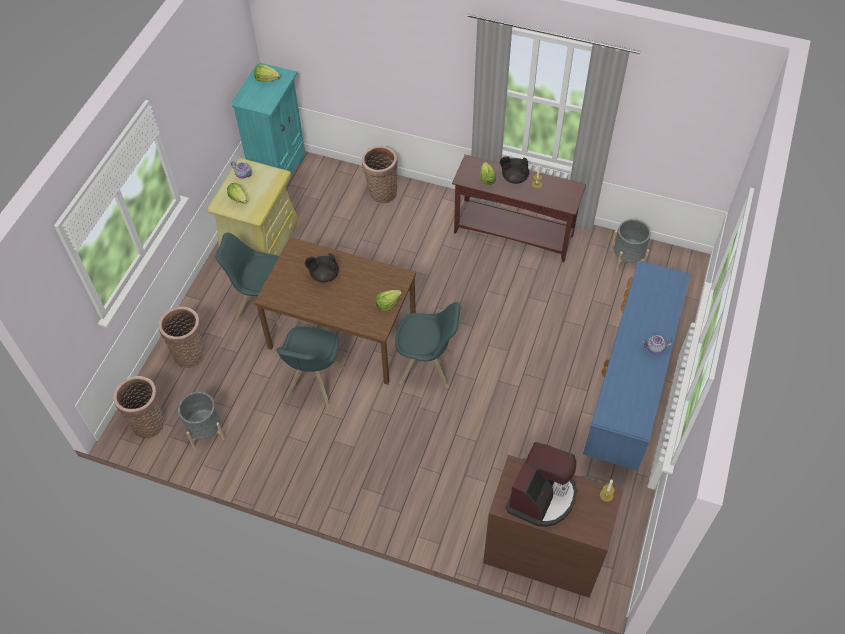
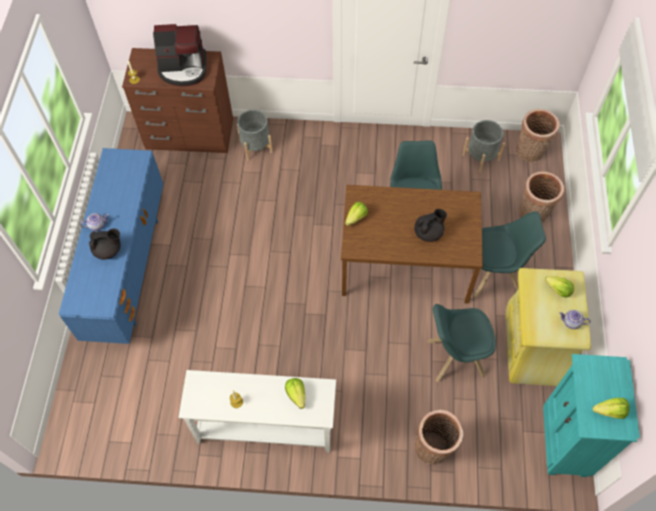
camera: 165 degrees right, 5 degrees up
turquoise chair [395,302,461,389] -> turquoise chair moved to [427,304,496,382]
brown console table [452,154,586,262] -> white console table [178,370,336,453]
black teapot [500,156,529,184] -> black teapot moved to [89,229,120,260]
coffee machine [506,442,577,527] -> coffee machine turned 105 degrees counterclockwise [153,24,206,86]
grey planter [610,219,651,271] -> grey planter moved to [237,110,273,161]

